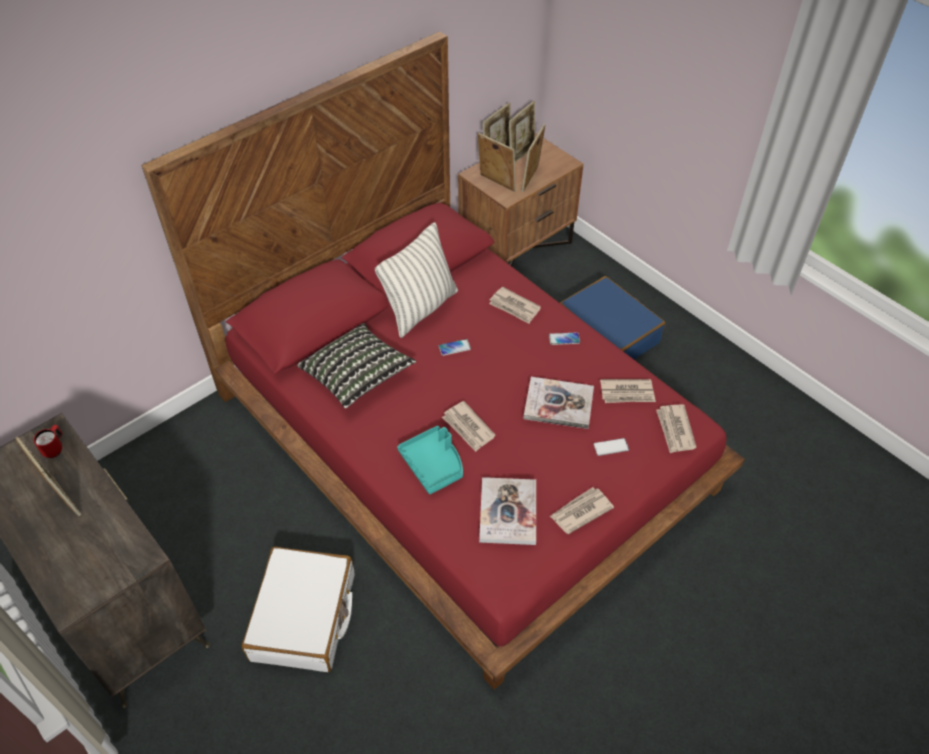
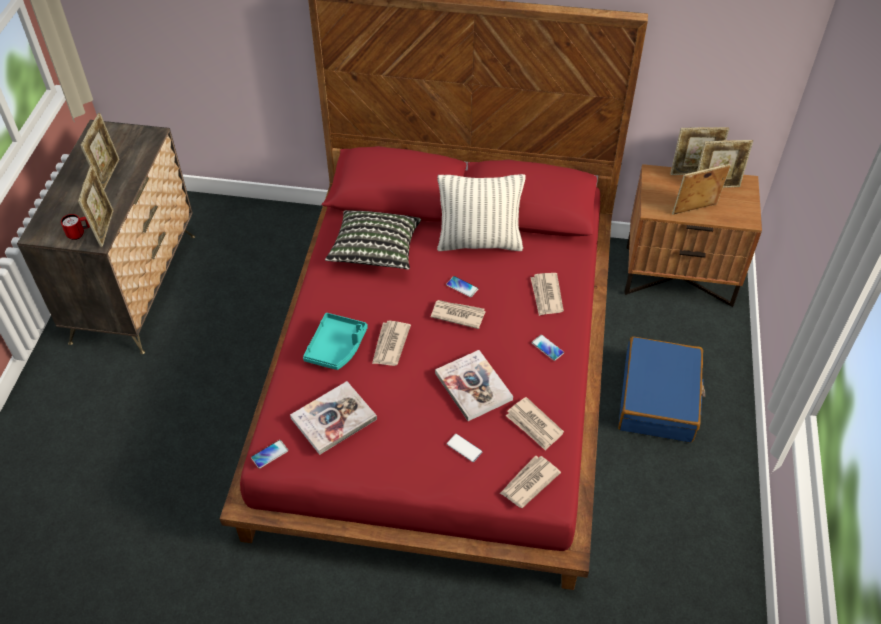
camera: 50 degrees right, 0 degrees up
red mug [33,425,63,458] -> red mug moved to [61,214,90,240]
white suitcase [242,547,355,672] -> none
picture frame [477,133,516,192] -> picture frame moved to [78,165,113,247]
newspaper [550,487,614,534] -> newspaper moved to [431,300,486,329]
none -> phone [251,440,288,468]

